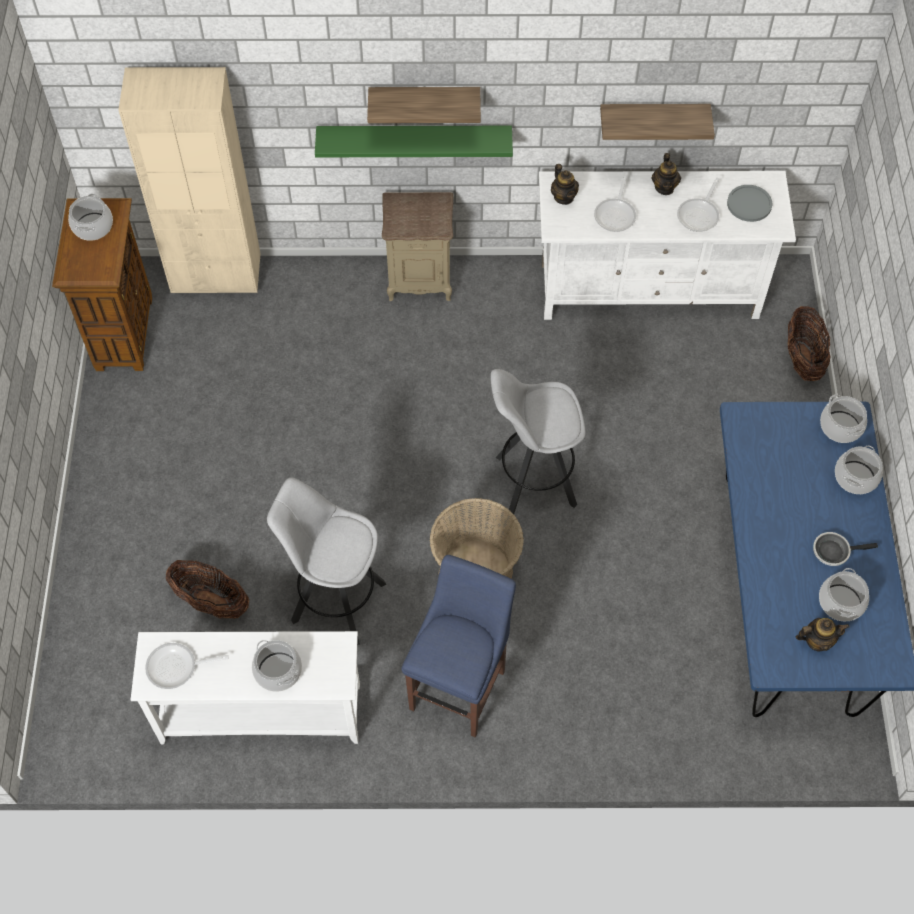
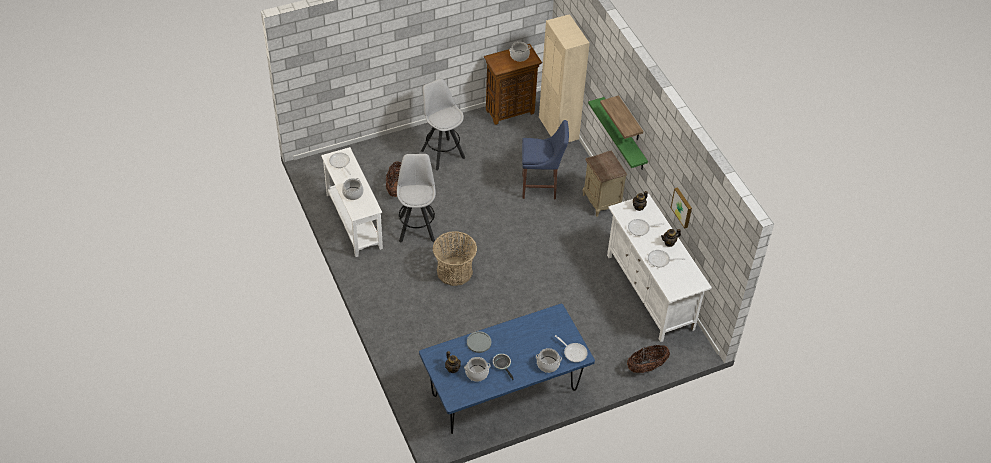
camera: 65 degrees right, 10 degrees down
blue stool [402,555,516,737] -> blue stool moved to [522,120,569,199]
grey stool [491,369,586,515] -> grey stool moved to [421,78,465,170]
shelf [600,104,715,140] -> picture [671,187,692,229]
grey plate [727,185,772,222] -> grey plate moved to [467,331,491,353]
cooking pot [820,395,867,443] -> frying pan [555,335,588,362]

